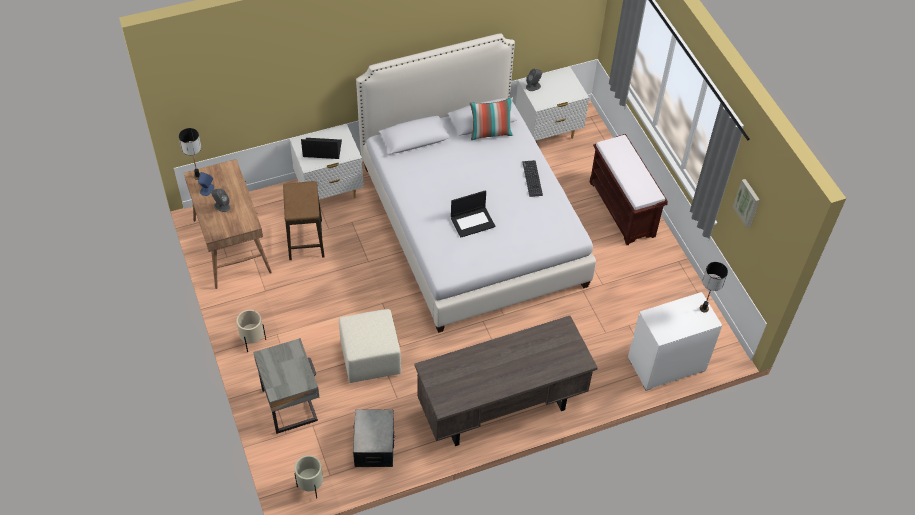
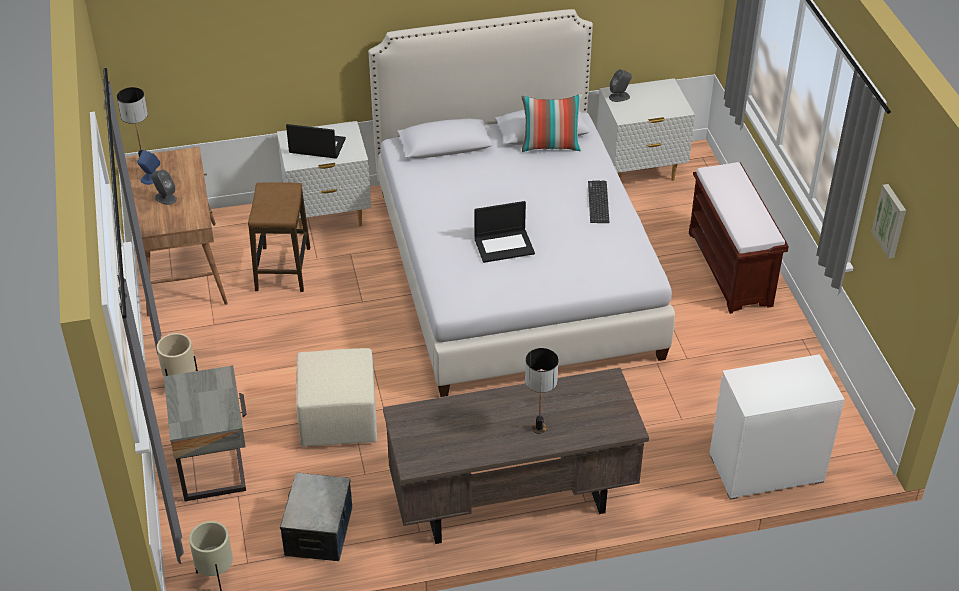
camera: 10 degrees right, 10 degrees down
table lamp [700,262,728,312] -> table lamp moved to [525,348,559,434]

